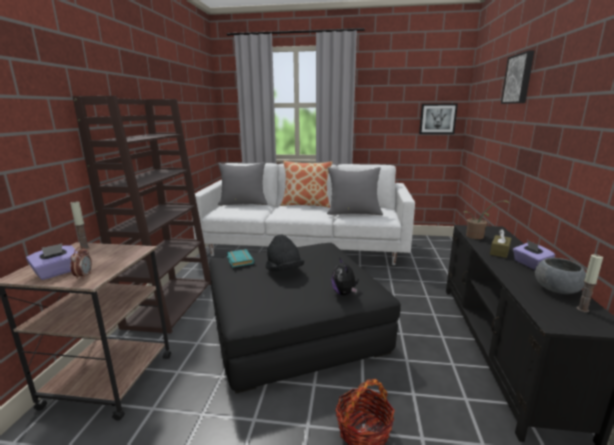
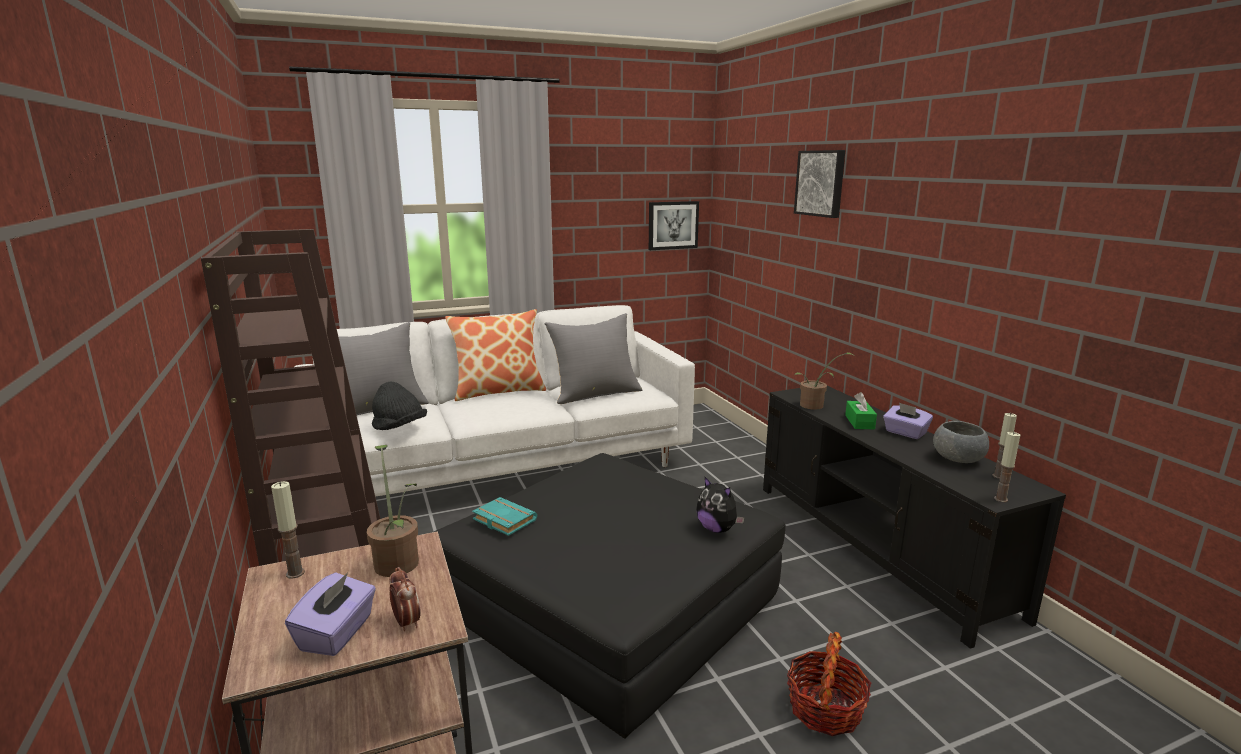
camera: 30 degrees left, 0 degrees up
black hat [266,234,304,271] -> black hat moved to [372,381,427,430]
brown tissue box [490,229,512,258] -> green tissue box [845,392,877,429]
none -> potted plant [367,445,419,577]
none -> candle [994,432,1020,502]

